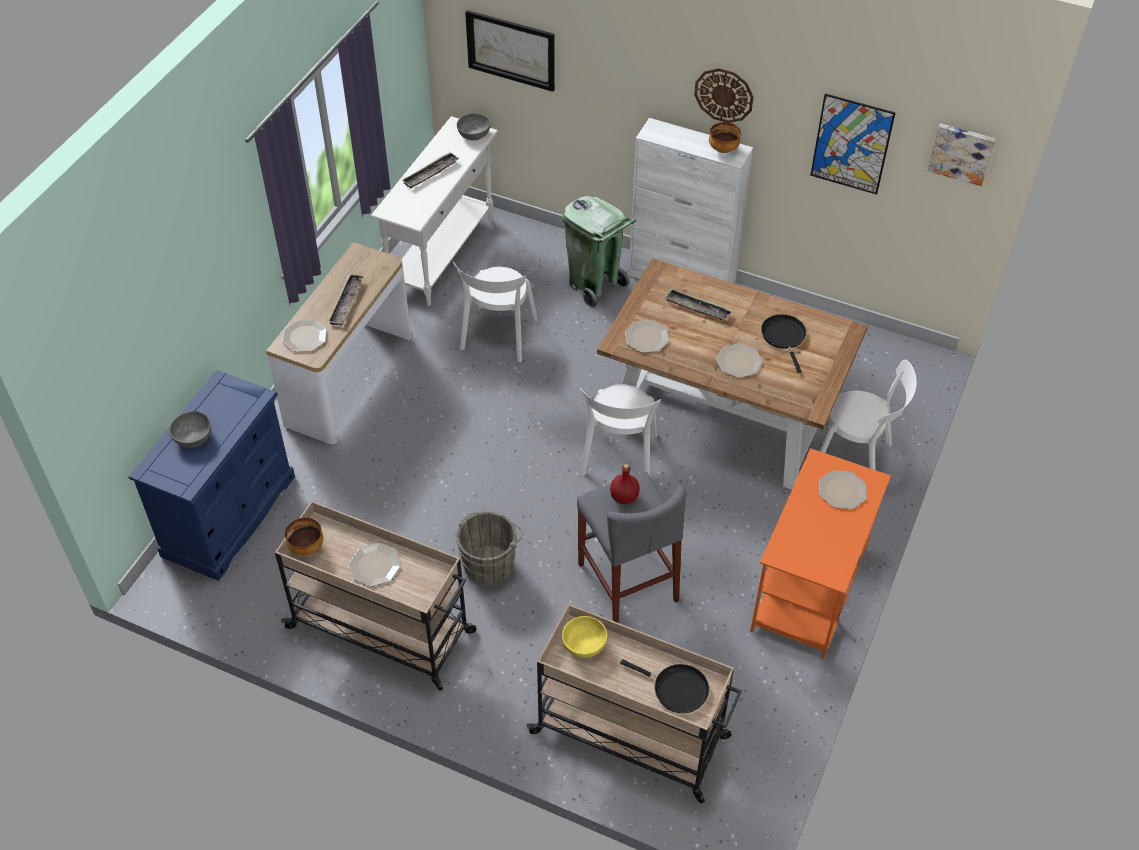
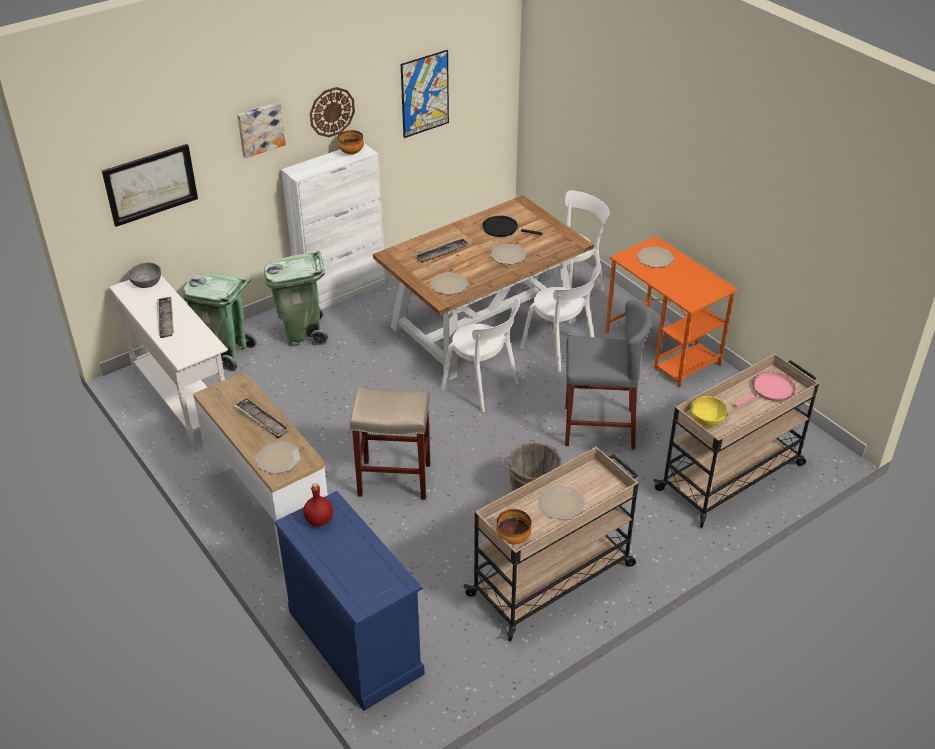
camera: 60 degrees left, 10 degrees down
grey bowl [169,411,211,448] -> none
white chair [453,261,538,362] -> white chair moved to [520,263,601,372]
red bottle [610,464,640,504] -> red bottle moved to [303,483,333,527]
black frying pan [620,659,709,713] -> pink frying pan [734,372,795,407]
picture [927,123,996,186] -> picture moved to [237,102,286,158]
none -> green trash can [183,274,257,372]
none -> beige stool [350,387,430,500]

